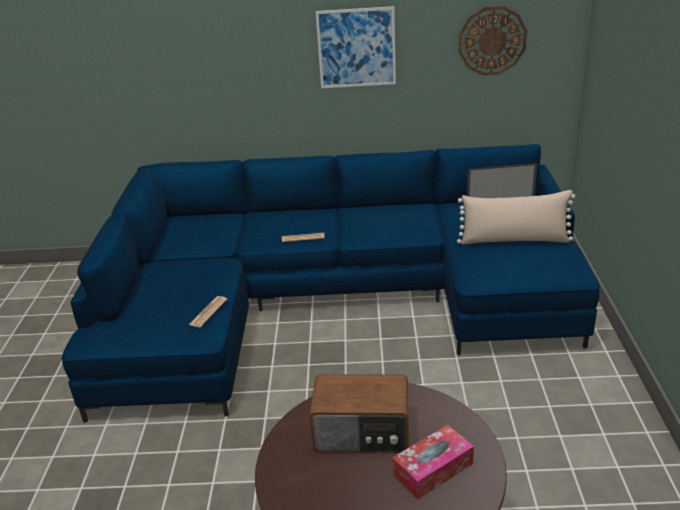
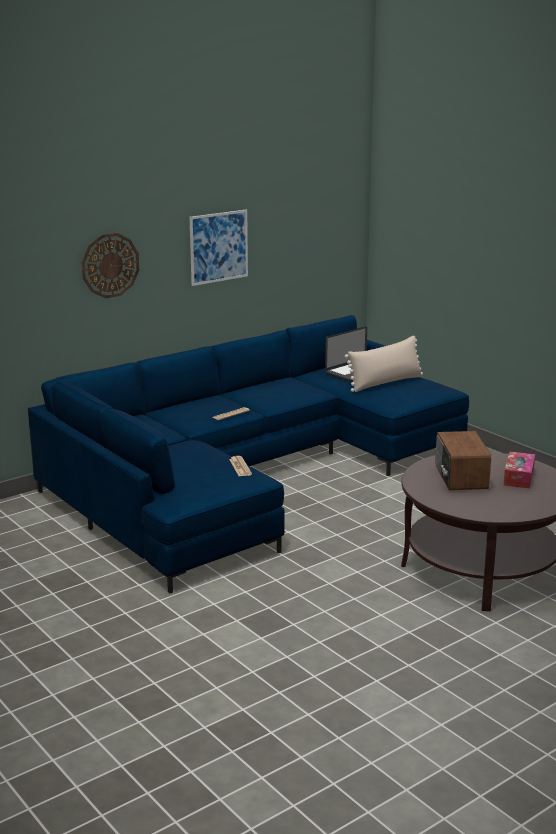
camera: 40 degrees left, 10 degrees down
radio [309,374,409,453] -> radio turned 120 degrees clockwise [435,431,491,490]
wall clock [458,6,527,75] -> wall clock moved to [82,233,139,298]

